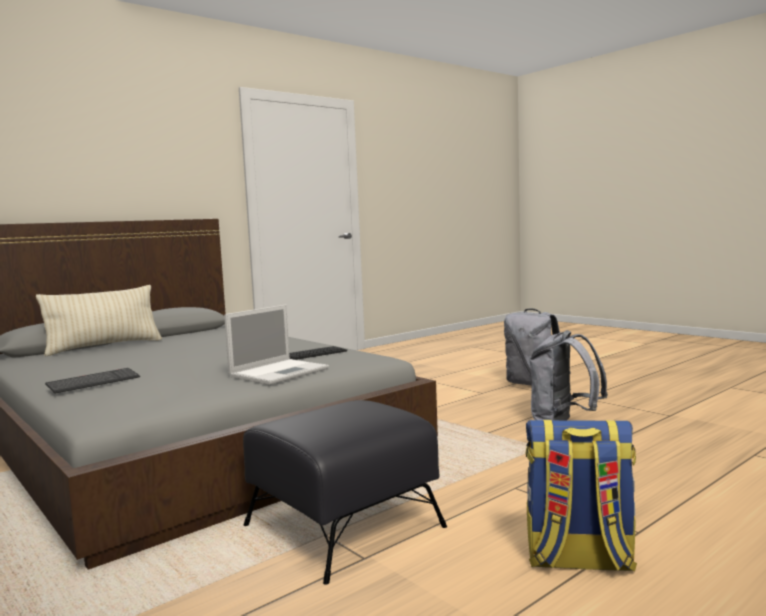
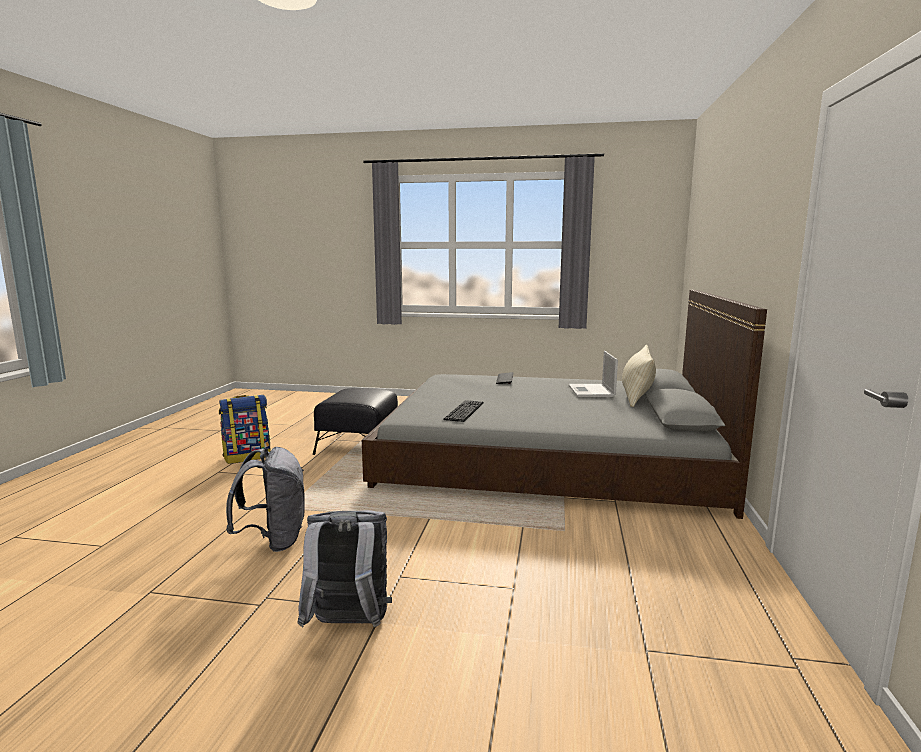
camera: 140 degrees right, 5 degrees up
laptop [224,305,329,385] -> laptop moved to [568,351,618,397]

